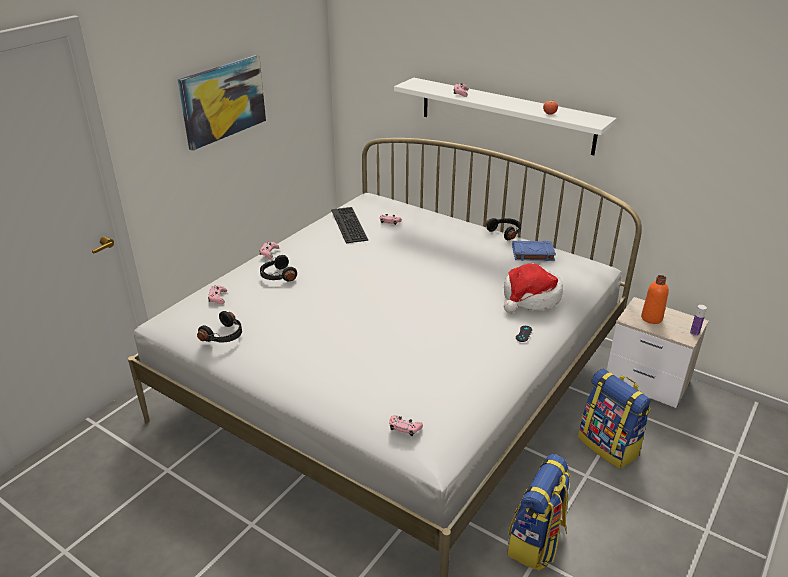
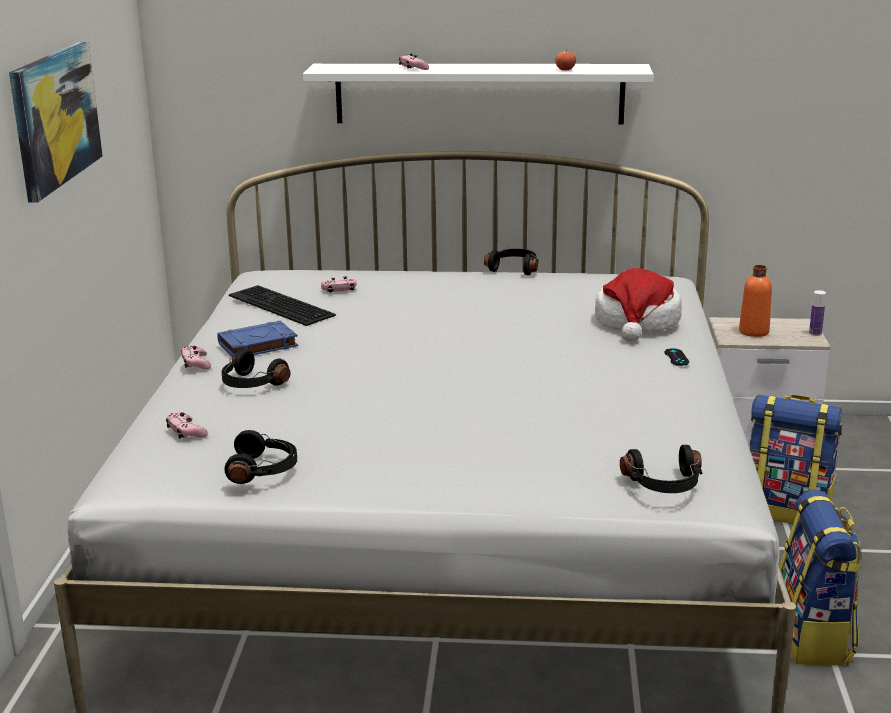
camera: 30 degrees left, 10 degrees down
pink game controller [389,415,423,436] -> black headphones [620,445,702,493]
blue book [512,240,556,261] -> blue book moved to [217,321,298,357]

